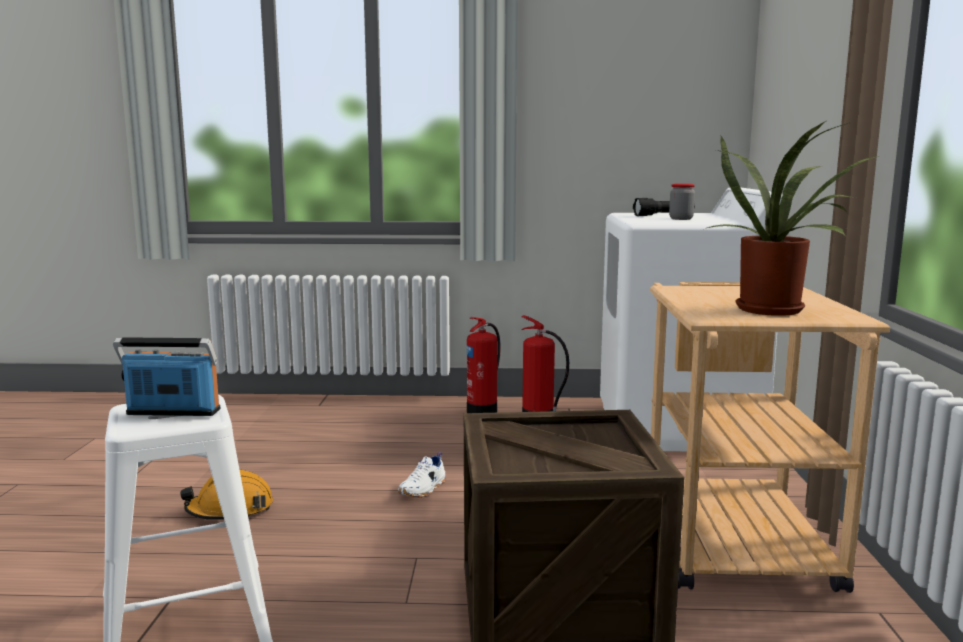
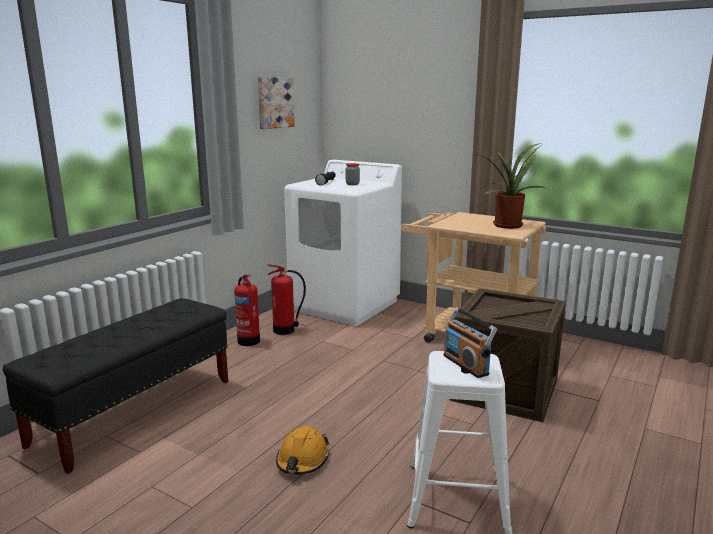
camera: 60 degrees left, 5 degrees up
radio [113,338,220,416] -> radio turned 60 degrees counterclockwise [443,307,497,378]
white shoe [398,452,446,498] -> none
none -> black bench [3,298,228,474]
none -> picture [257,77,295,129]

